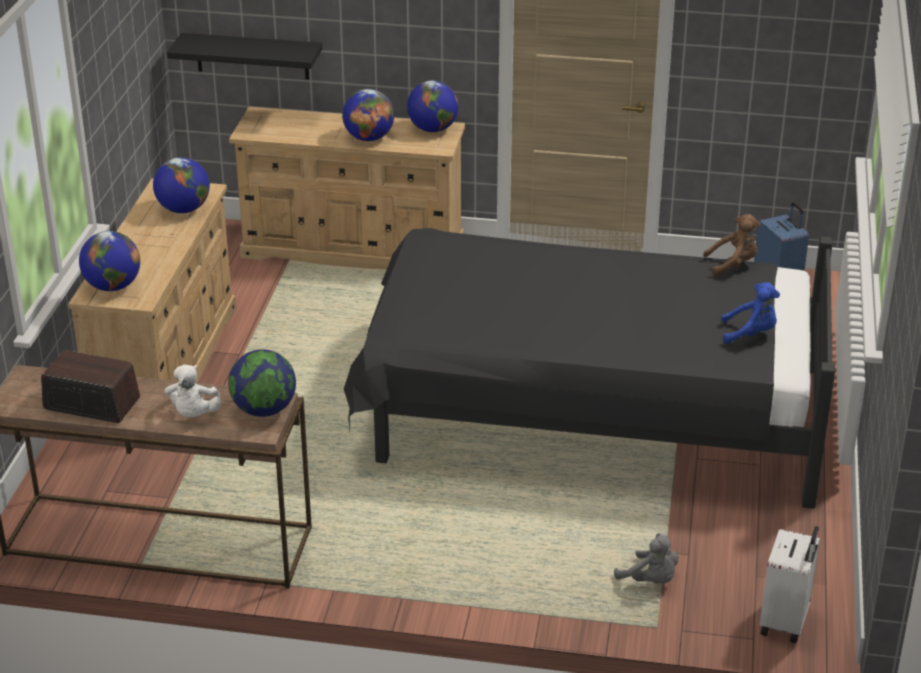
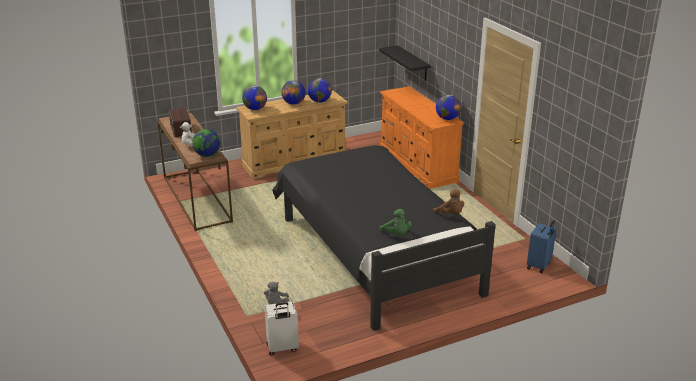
camera: 55 degrees right, 5 degrees down
beige dresser [229,107,465,269] -> orange dresser [380,86,464,189]
globe [342,89,394,141] -> globe moved to [281,80,306,105]
blue plush toy [721,283,780,344] -> green plush toy [380,209,412,235]

